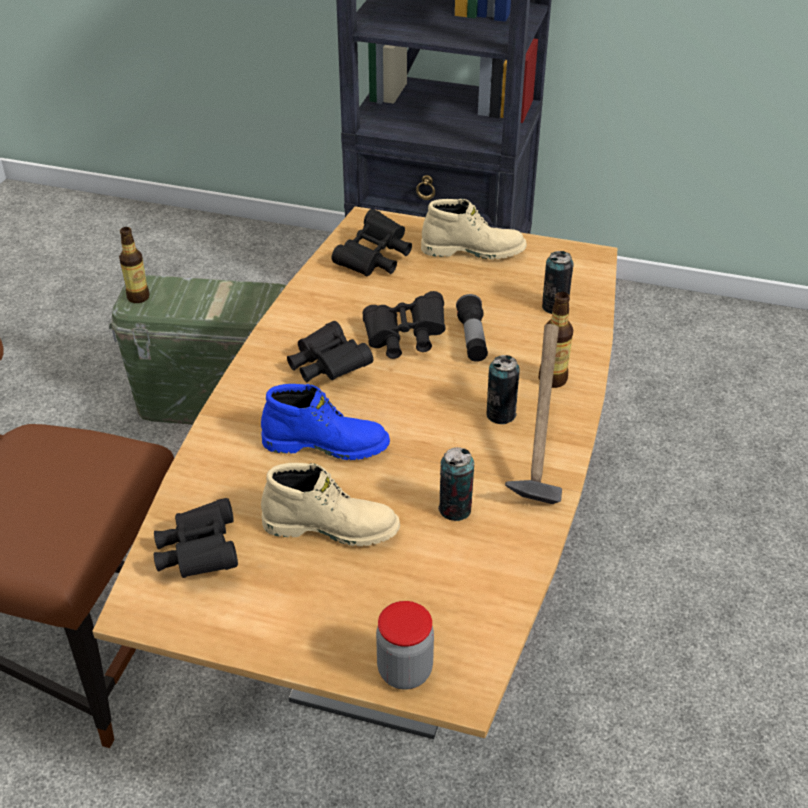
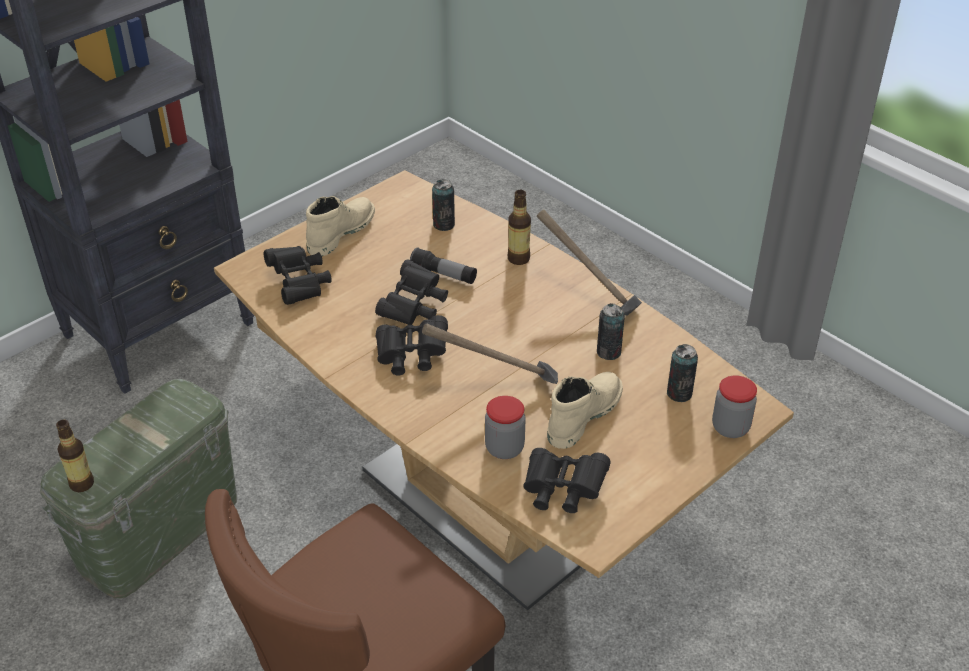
camera: 60 degrees left, 0 degrees up
blue boot [261,384,390,460] -> hammer [422,323,558,384]
can [486,355,520,424] -> can moved to [667,344,698,402]
none -> jar [485,396,526,459]

